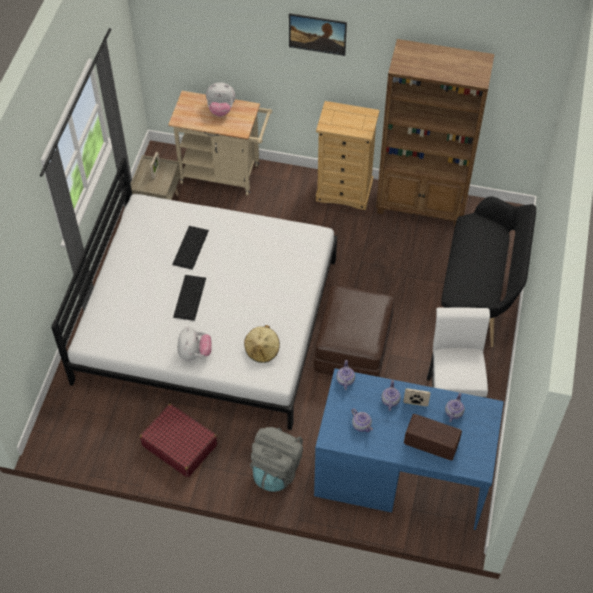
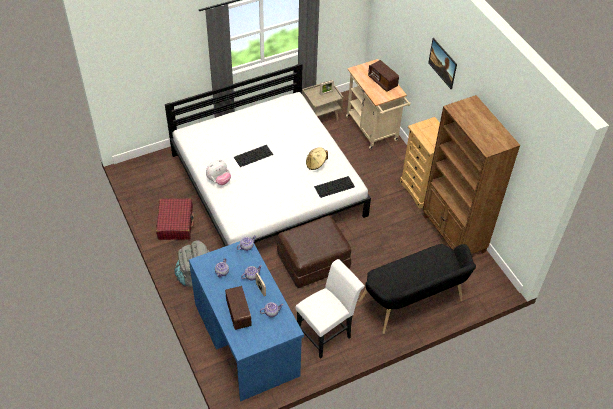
camera: 50 degrees right, 5 degrees down
keyboard [172,226,209,270] -> keyboard moved to [314,176,355,198]
plush toy [206,82,235,117] -> radio [368,60,399,92]
beige hat [244,325,280,363] -> beige hat moved to [306,147,328,170]

